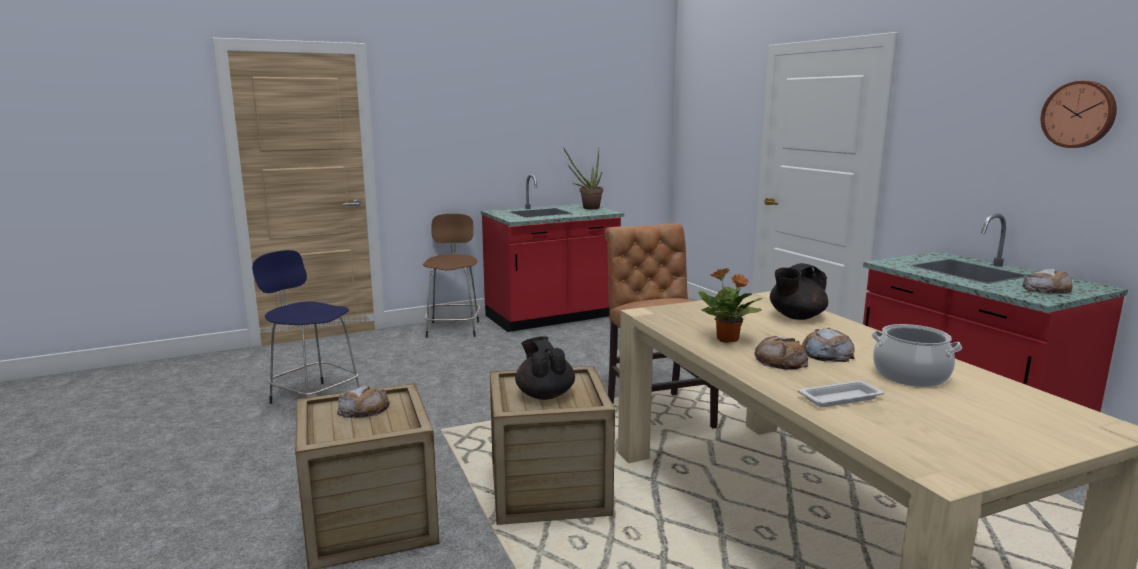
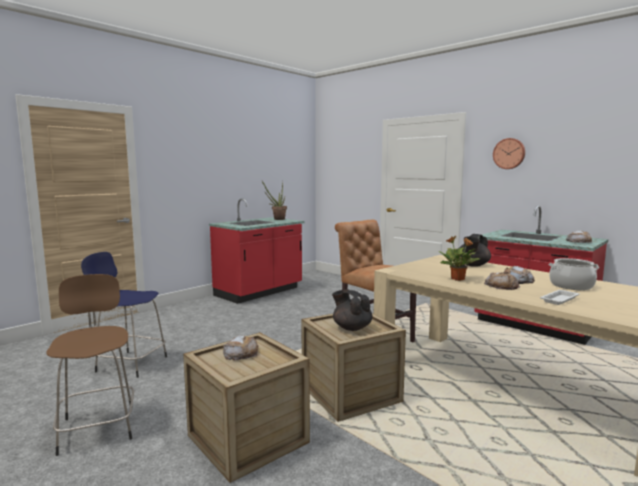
camera: 20 degrees left, 5 degrees down
brown stool [423,214,480,338] -> brown stool moved to [46,274,134,456]
wall clock [1041,81,1117,148] -> wall clock moved to [493,138,525,169]

